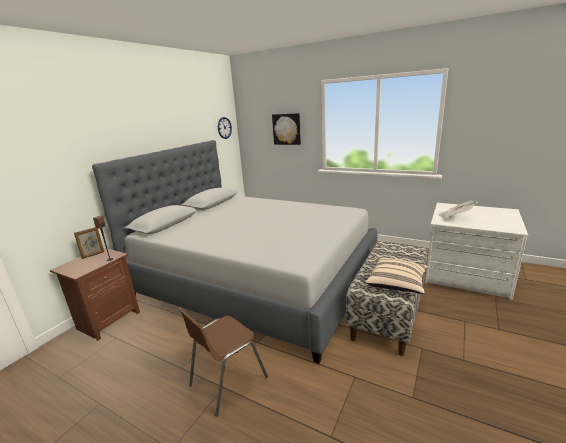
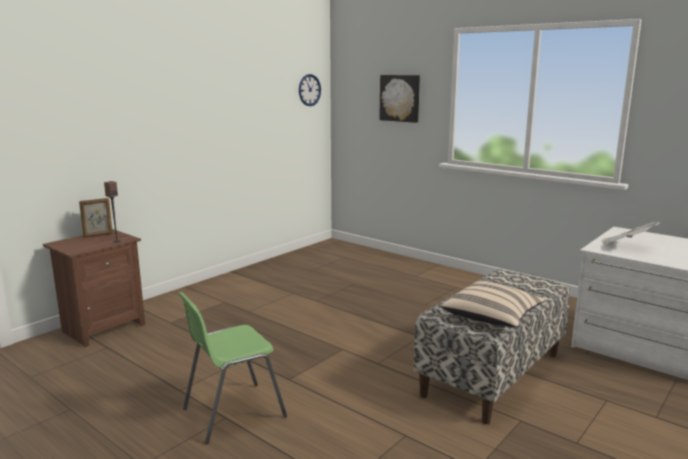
camera: 10 degrees right, 5 degrees down
grey bed [92,140,377,364] -> none
brown chair [178,308,268,416] -> green chair [178,292,287,444]

